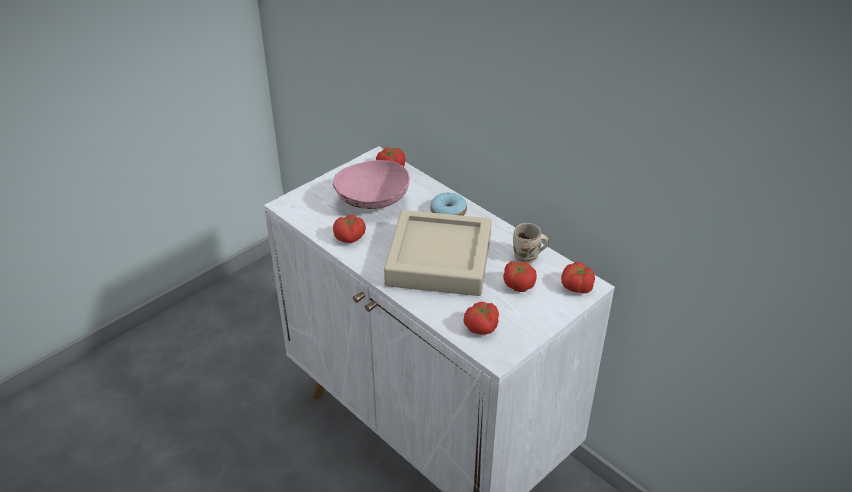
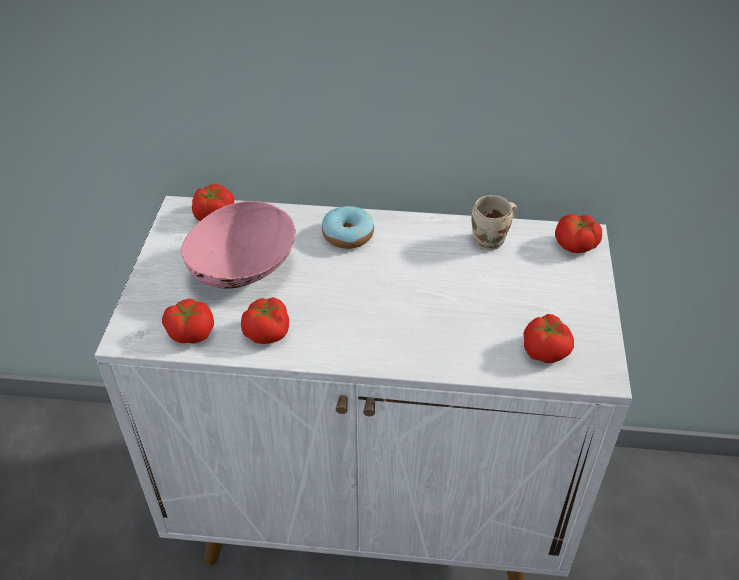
camera: 40 degrees left, 5 degrees up
beige tray [384,210,492,296] -> none
tomato [503,261,537,292] -> tomato moved to [162,299,214,343]

